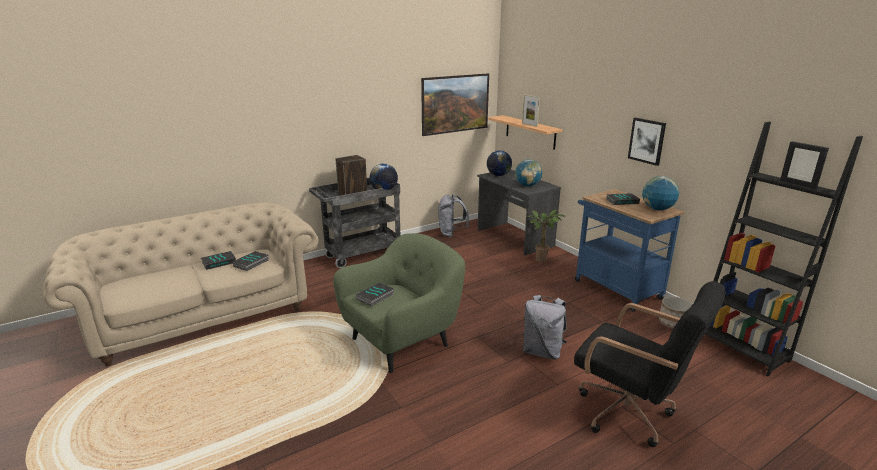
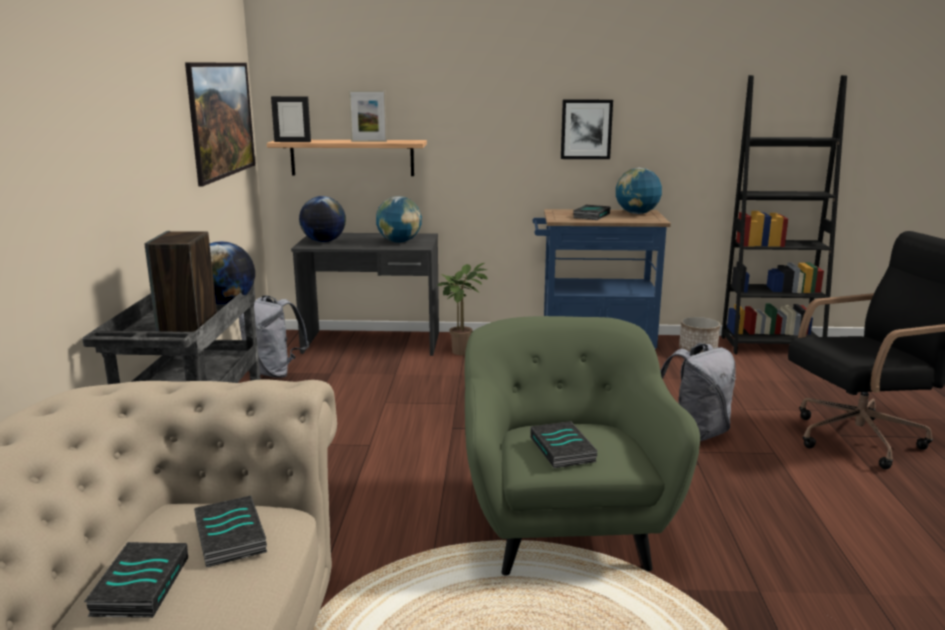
camera: 55 degrees left, 5 degrees down
picture frame [780,141,829,189] -> picture frame moved to [271,96,311,142]

